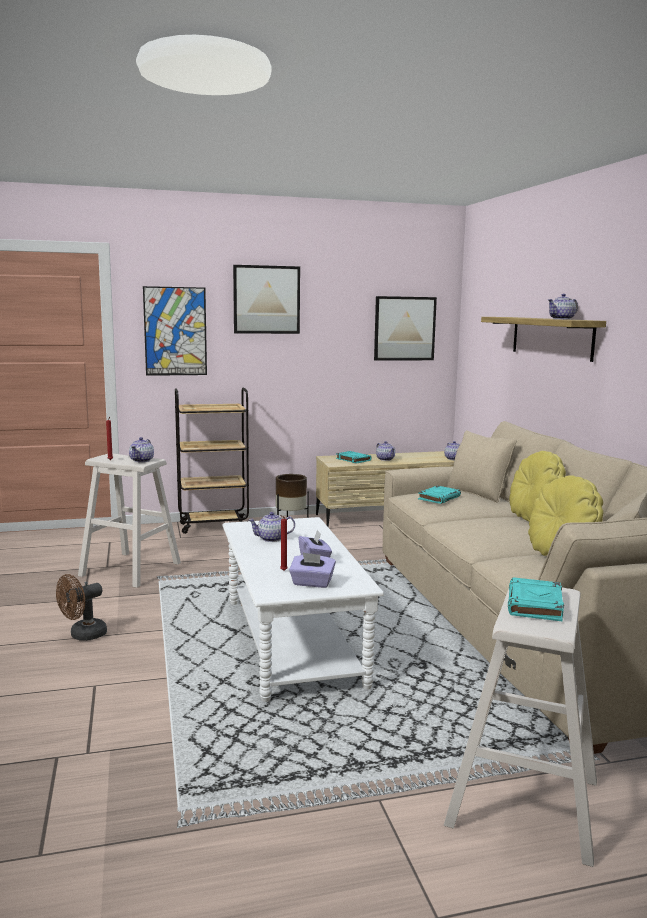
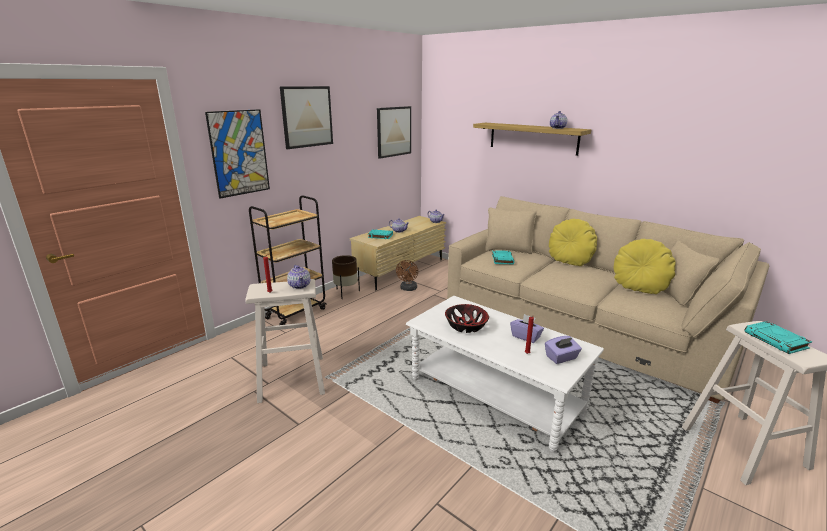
camera: 35 degrees left, 10 degrees up
brown fan [56,574,107,641] -> brown fan moved to [396,260,418,291]
teapot [248,512,295,542] -> bowl [445,304,489,333]

